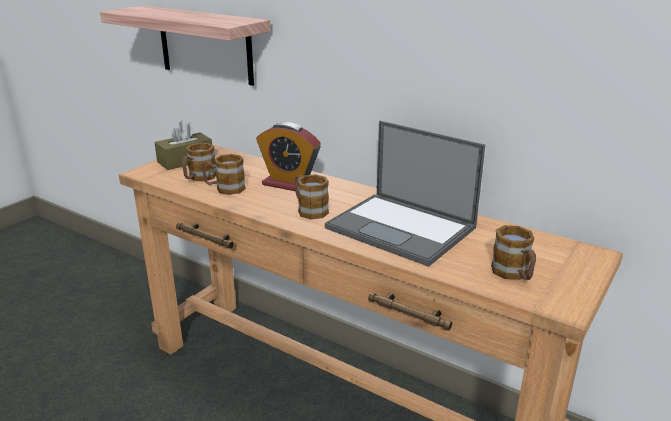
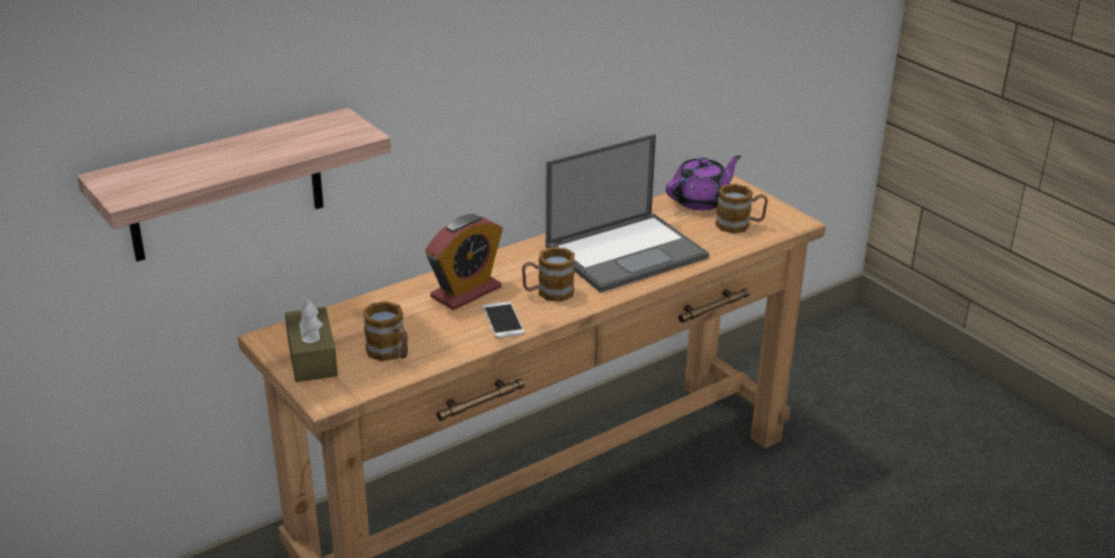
camera: 70 degrees left, 5 degrees up
mug [202,154,246,195] -> none
none -> phone [483,301,524,338]
none -> purple teapot [666,155,741,211]

